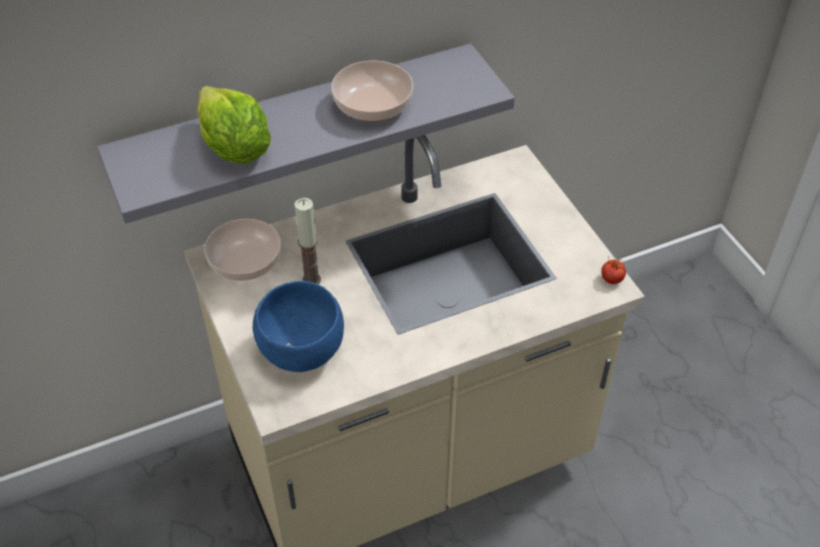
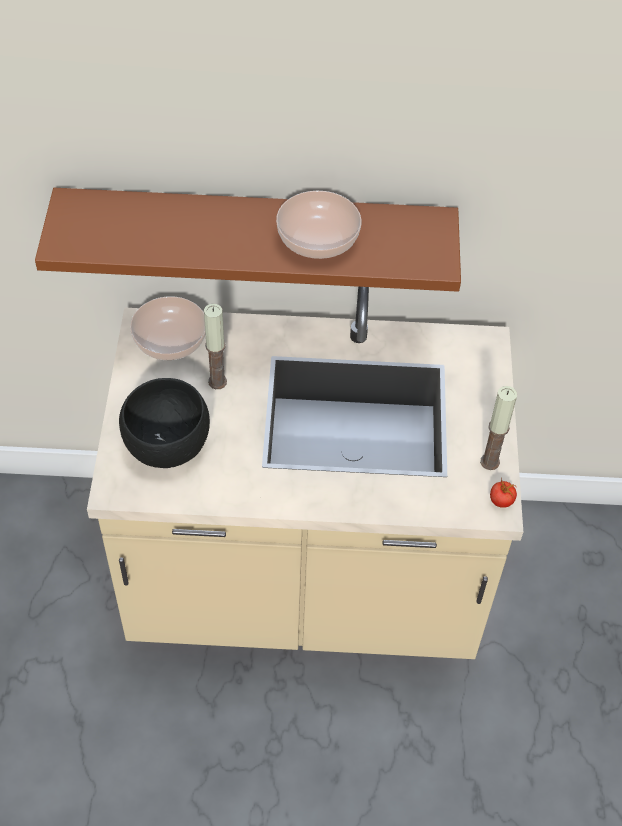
camera: 25 degrees right, 5 degrees up
grey shelf [97,44,515,224] -> brown shelf [35,188,461,292]
lettuce [197,86,271,164] -> none
blue bowl [253,281,344,372] -> black bowl [119,378,210,468]
none -> candle [480,386,517,470]

